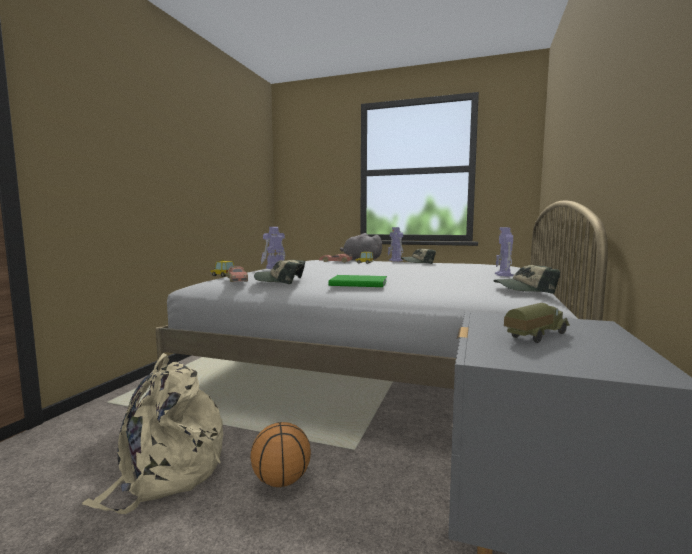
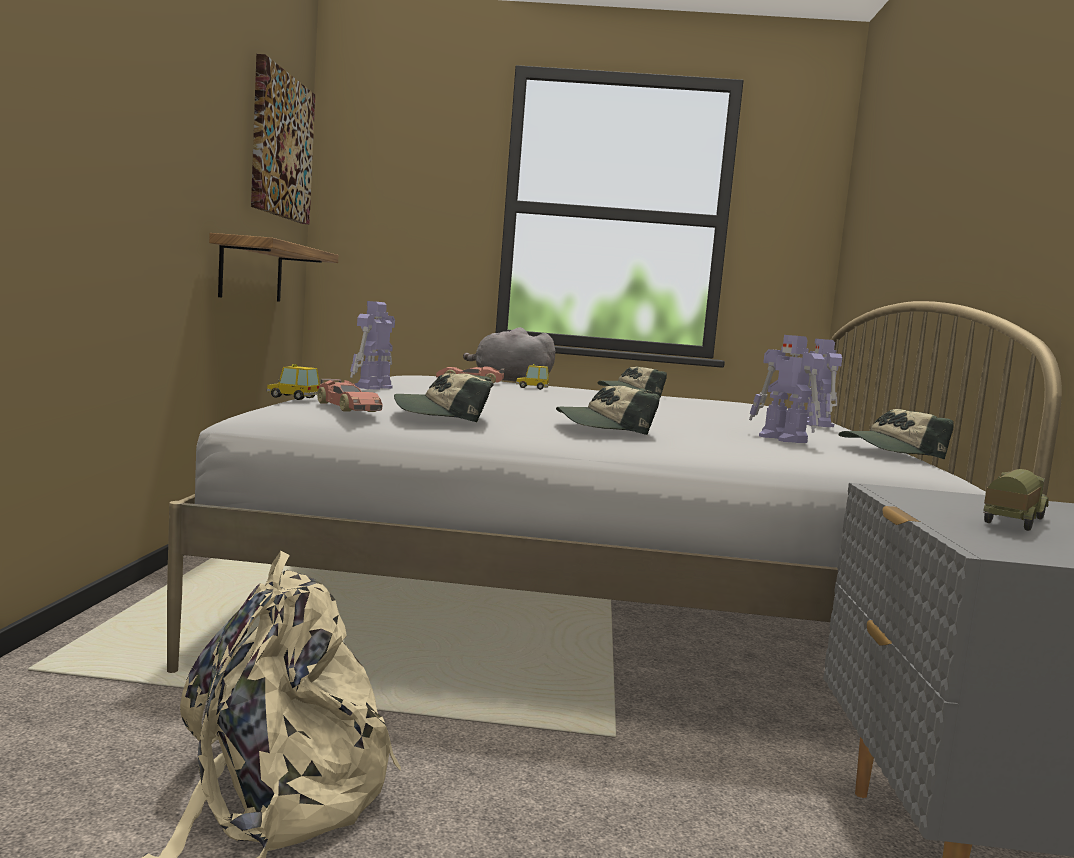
camera: 15 degrees left, 0 degrees up
basketball [250,422,311,487] -> none
green book [329,275,387,287] -> cap [556,386,660,435]
toy robot [388,227,403,262] -> toy robot moved to [749,335,825,443]
none -> shelf [209,233,338,302]
none -> picture [251,54,315,224]

